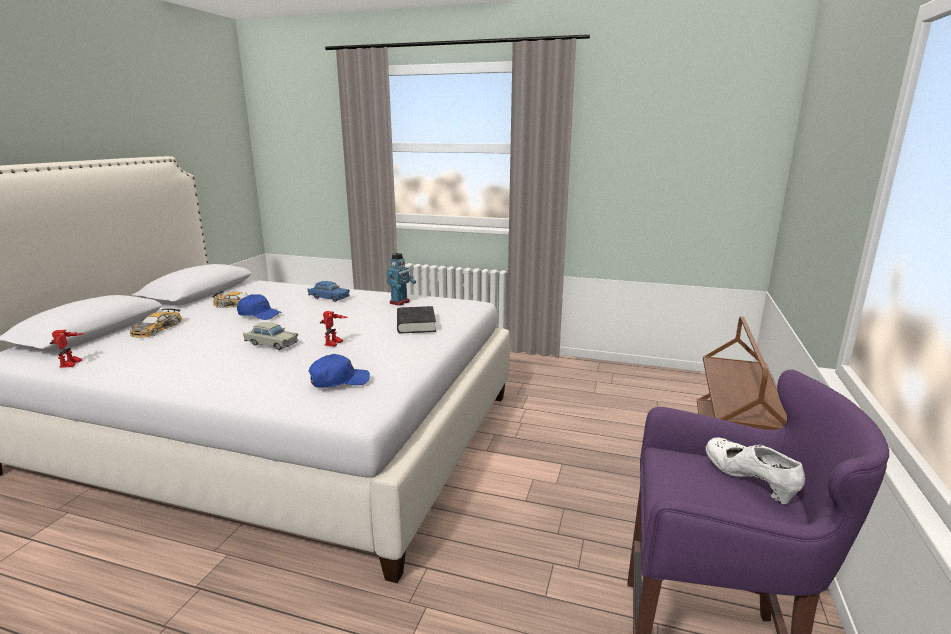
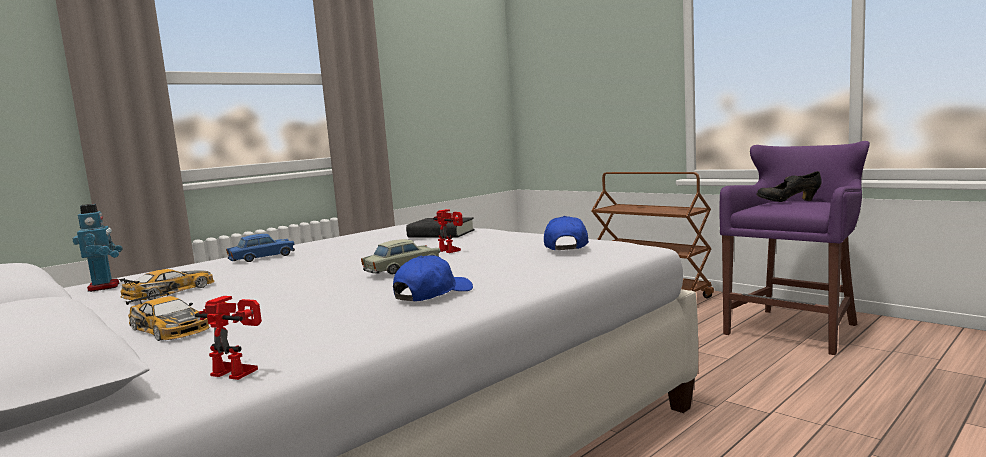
camera: 60 degrees left, 10 degrees down
blue cap [237,294,282,320] -> blue cap moved to [393,255,473,301]
toy robot [387,253,416,306] -> toy robot moved to [73,204,123,292]
white shoe [706,438,805,504] -> black shoe [757,171,822,202]

